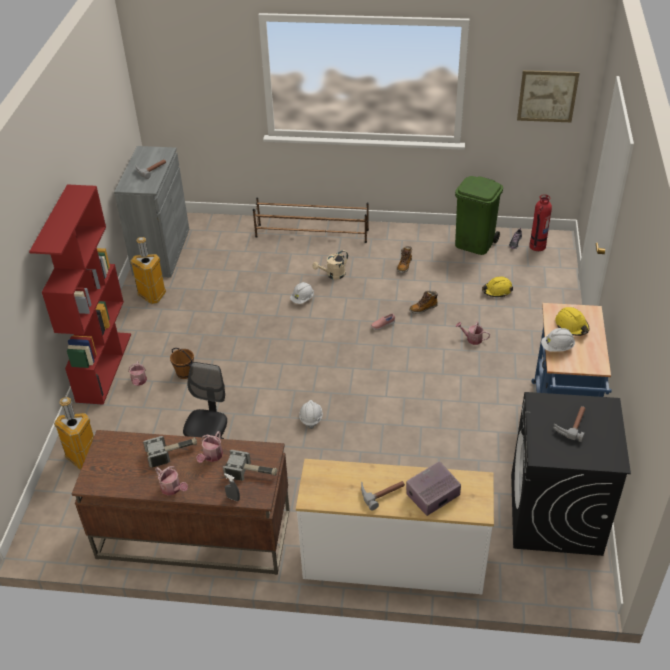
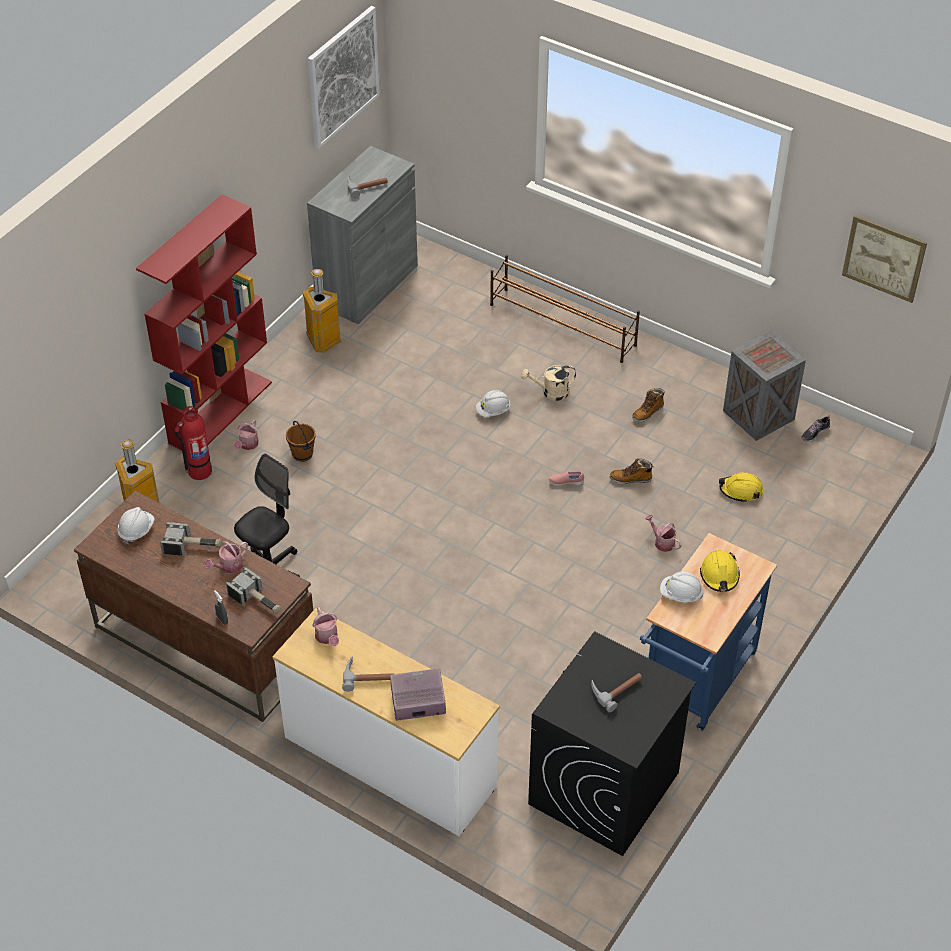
camera: 25 degrees right, 5 degrees up
watering can [155,466,188,496] -> watering can moved to [312,607,339,646]
white hard hat [299,400,323,429] -> white hard hat moved to [118,507,155,544]
green trash can [455,176,503,255] -> crate [723,331,806,441]
fire extinguisher [529,194,552,251] -> fire extinguisher moved to [175,406,212,480]
none -> picture [308,6,380,149]

